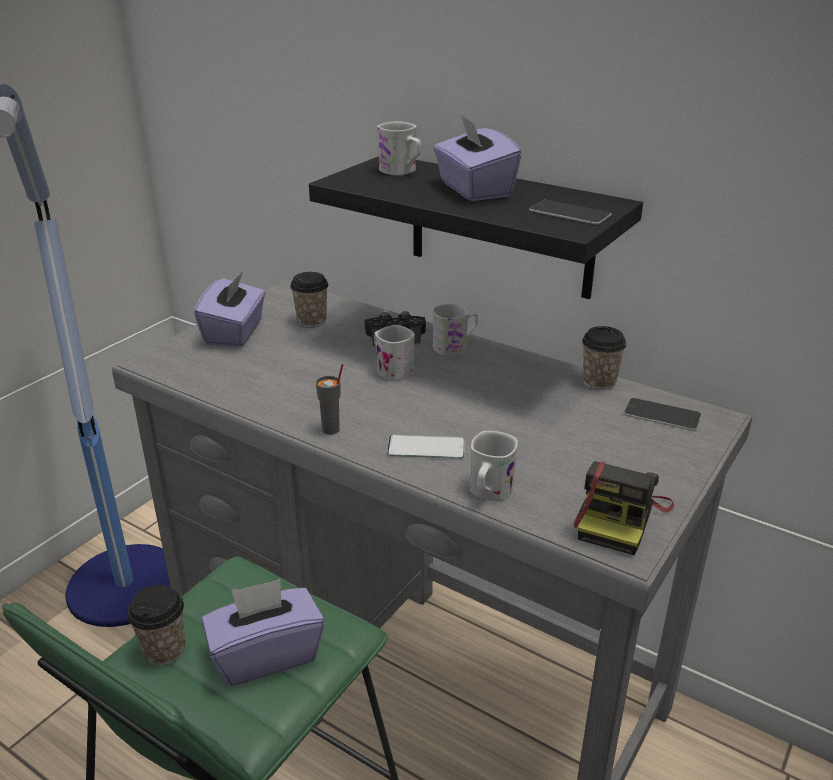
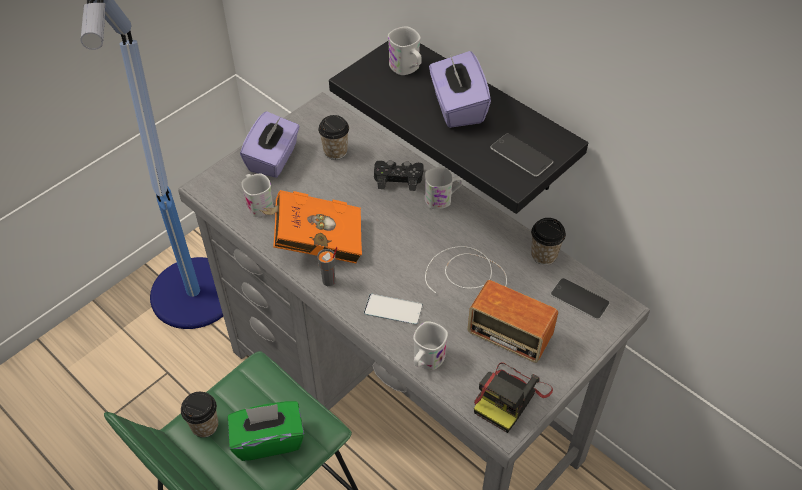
camera: 10 degrees right, 20 degrees up
purple tissue box [202,579,325,686] -> green tissue box [228,401,304,461]
white mug [374,325,415,382] -> white mug moved to [241,174,274,217]
none -> orange book [259,190,362,263]
none -> radio [425,246,558,363]

